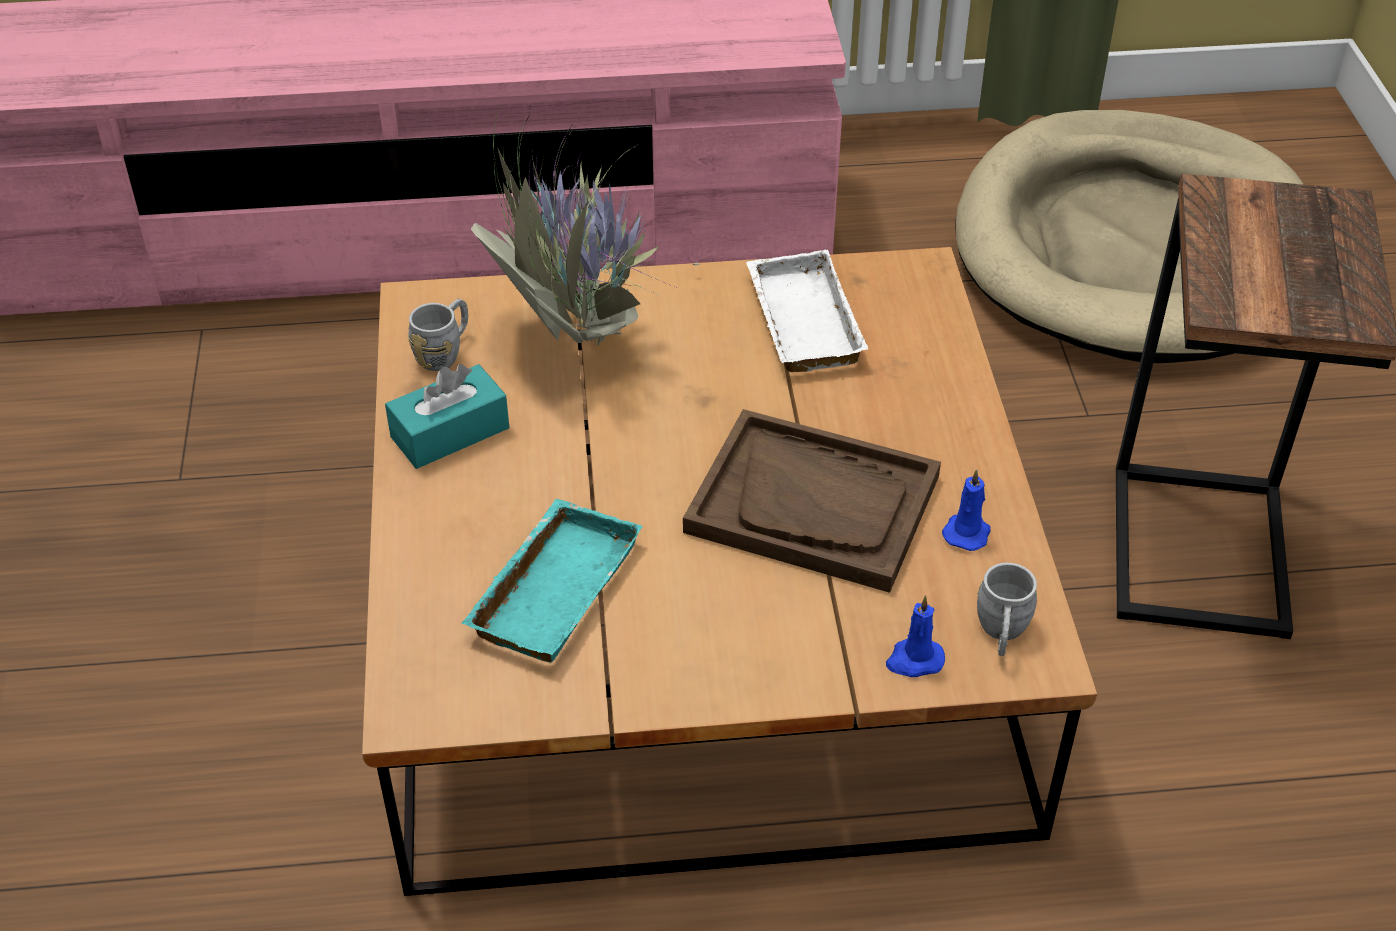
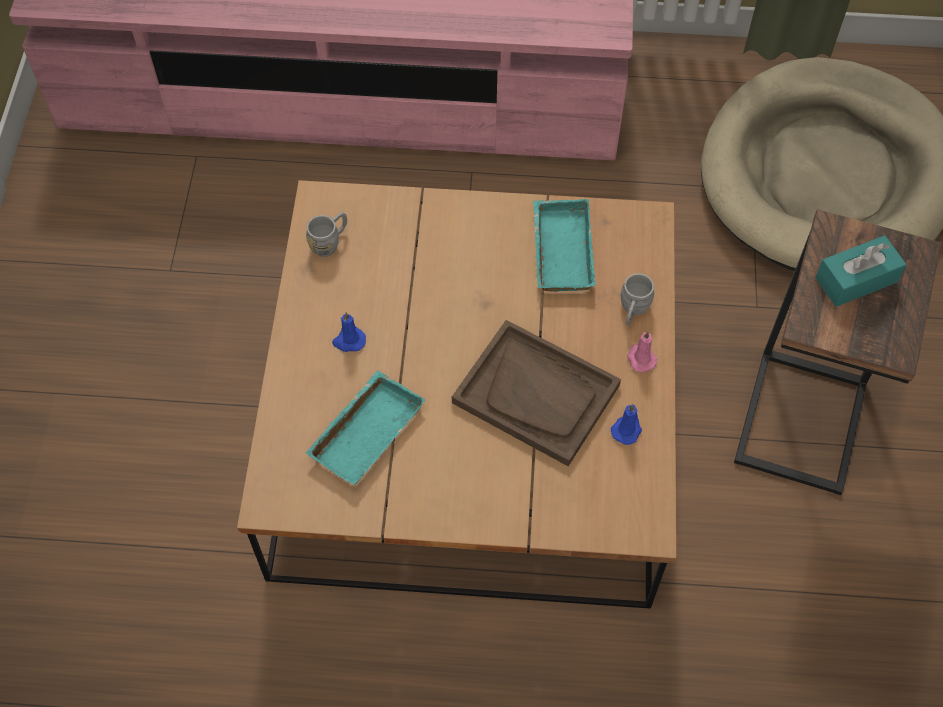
camera: 10 degrees right, 15 degrees up
turquoise tissue box [385,364,509,469] -> turquoise tissue box moved to [815,235,907,307]
potted plant [471,107,710,346] -> none
white tray [746,250,868,372] -> turquoise tray [533,199,596,292]
blue candle [886,596,945,677] -> blue candle moved to [332,312,366,352]
grey mug [977,563,1037,656] -> grey mug moved to [621,273,655,326]
none -> pink candle [627,331,657,373]

